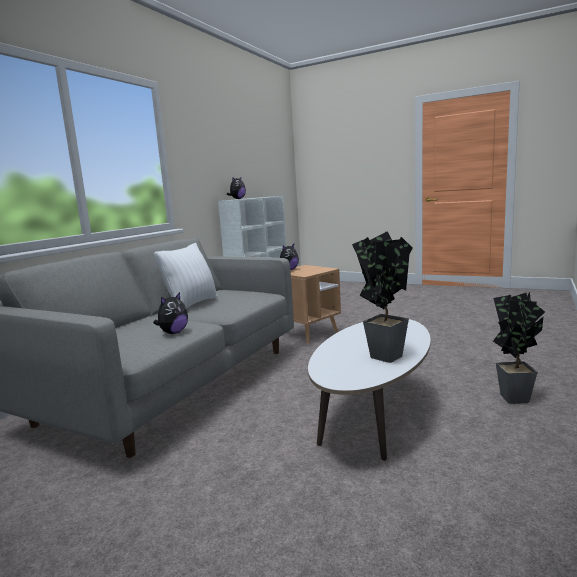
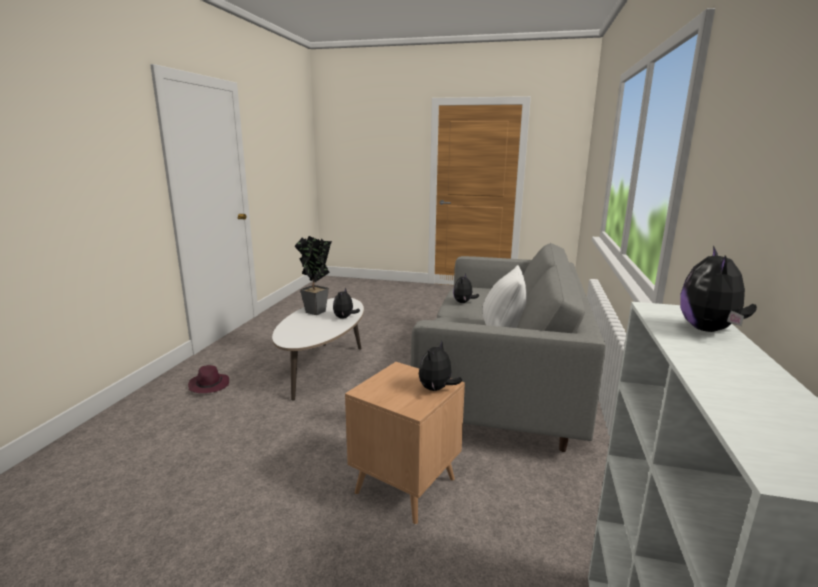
camera: 165 degrees right, 5 degrees up
potted plant [493,292,545,404] -> purple hat [188,365,229,393]
none -> plush toy [333,287,360,319]

